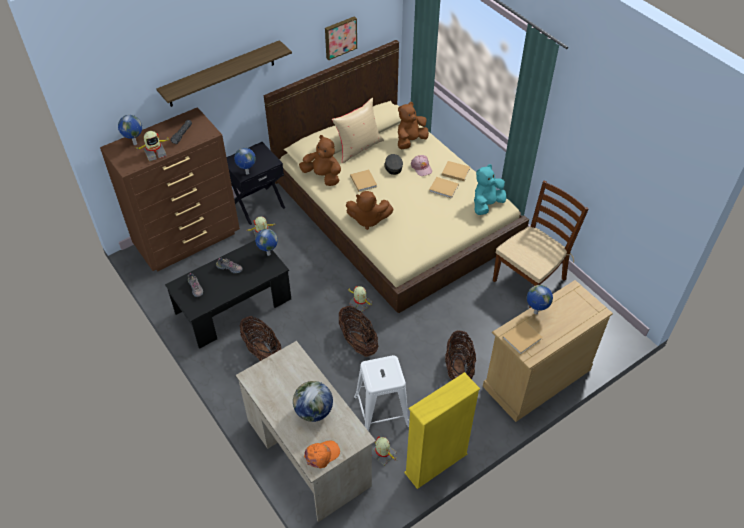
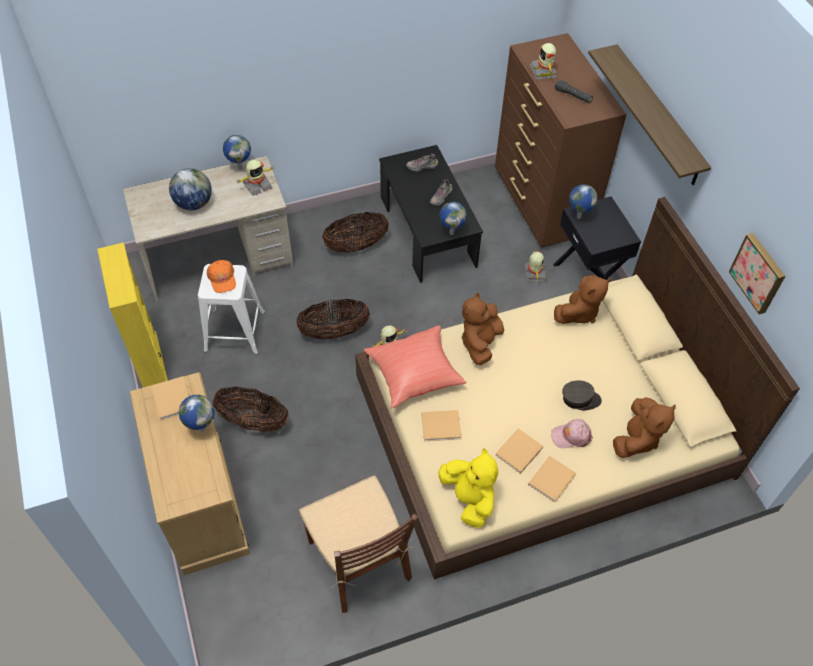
camera: 105 degrees right, 5 degrees up
globe [118,115,142,145] -> globe moved to [223,135,251,170]
orange cap [304,441,340,468] -> orange cap moved to [207,260,236,293]
beige pillow [332,98,384,163] -> none
beige book [350,169,377,192] -> beige book moved to [421,410,462,441]
toy robot [372,436,397,466] -> toy robot moved to [237,160,275,196]
brown plush toy [398,102,429,149] -> brown plush toy turned 60 degrees clockwise [613,397,675,458]
turquoise plush toy [474,164,507,215] -> yellow plush toy [438,448,498,528]
none -> red pillow [364,325,466,408]

